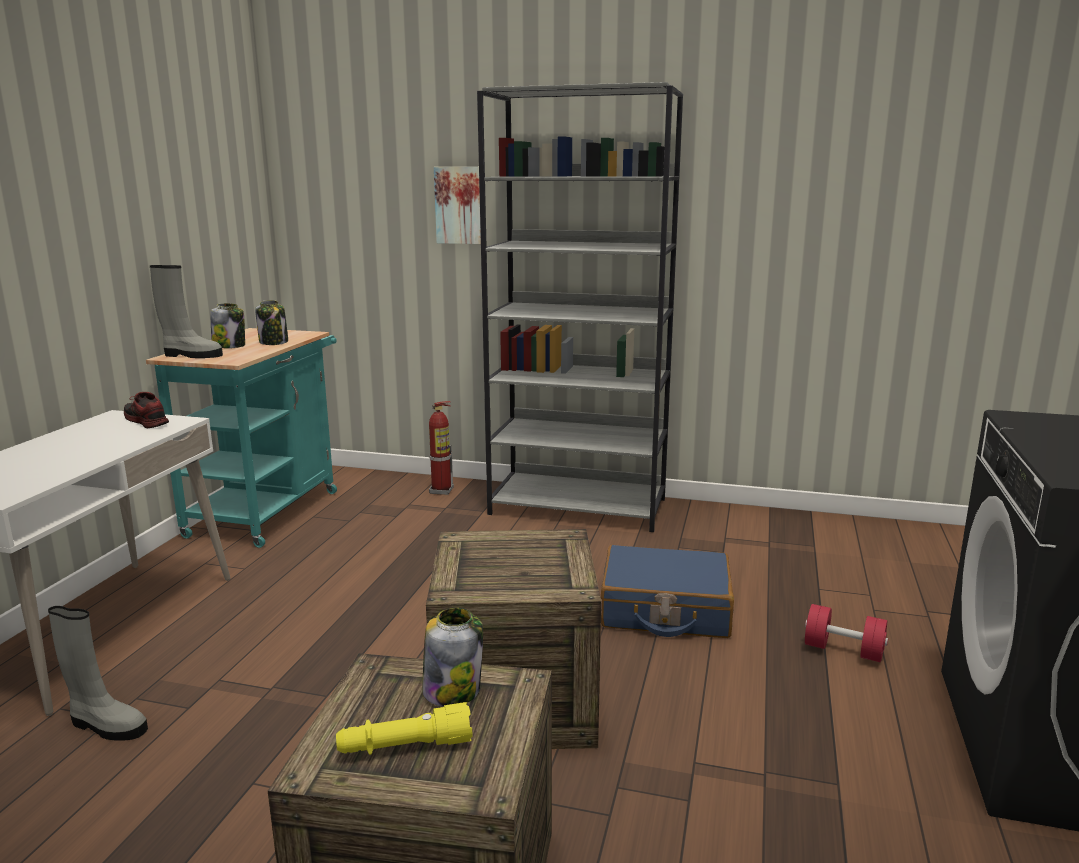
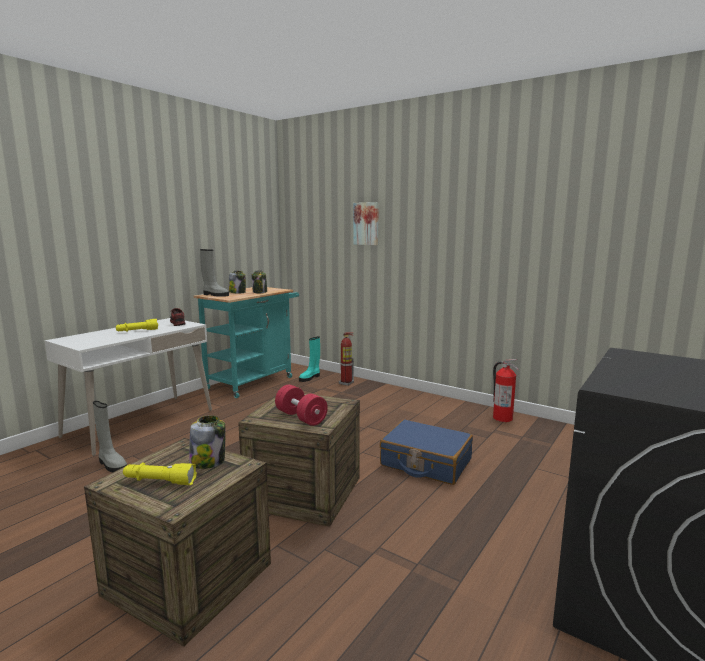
camera: 20 degrees right, 5 degrees down
grey bookcase [477,82,683,532] -> none
red dumbbell [805,604,888,662] -> red dumbbell moved to [275,385,328,426]
none -> yellow flashlight [116,319,158,332]
none -> turquoise boot [299,336,320,382]
none -> fire extinguisher [493,359,519,422]

